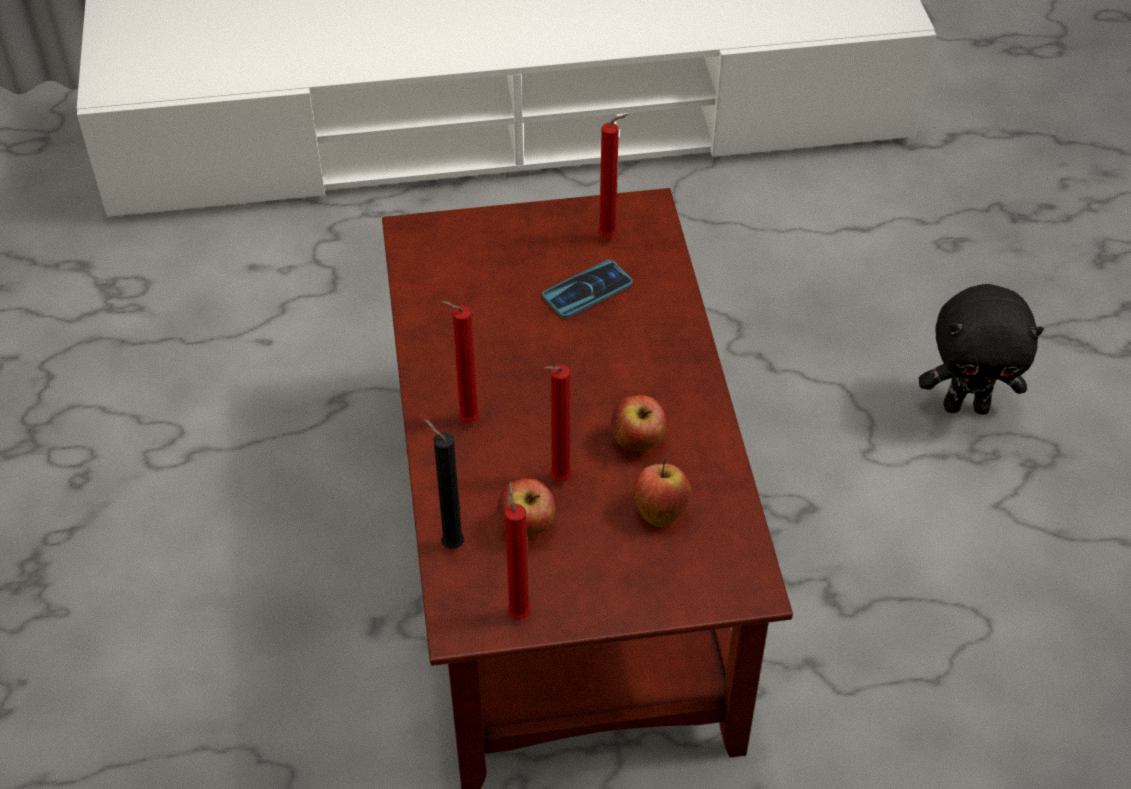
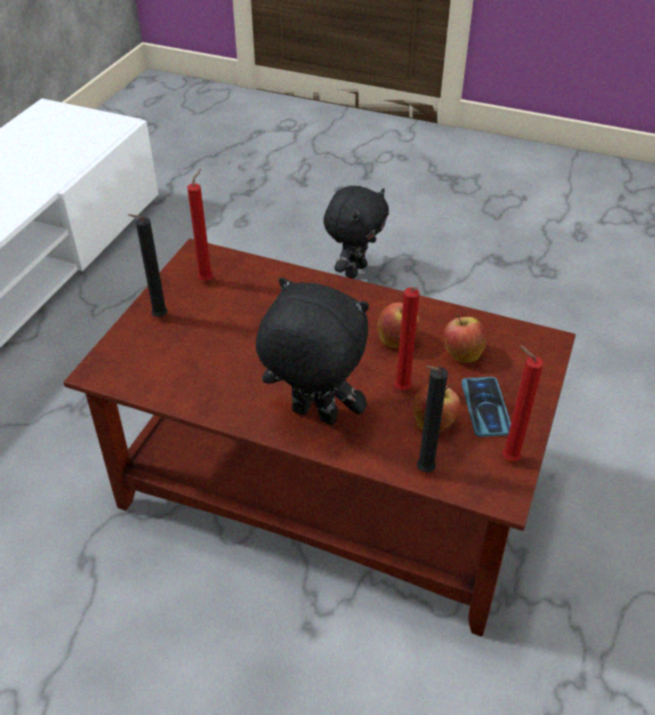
camera: 60 degrees left, 5 degrees down
red candle [441,301,480,423] -> black plush toy [256,277,369,425]
phone [542,260,632,318] -> phone moved to [461,377,511,437]
none -> black candle [128,214,168,317]

